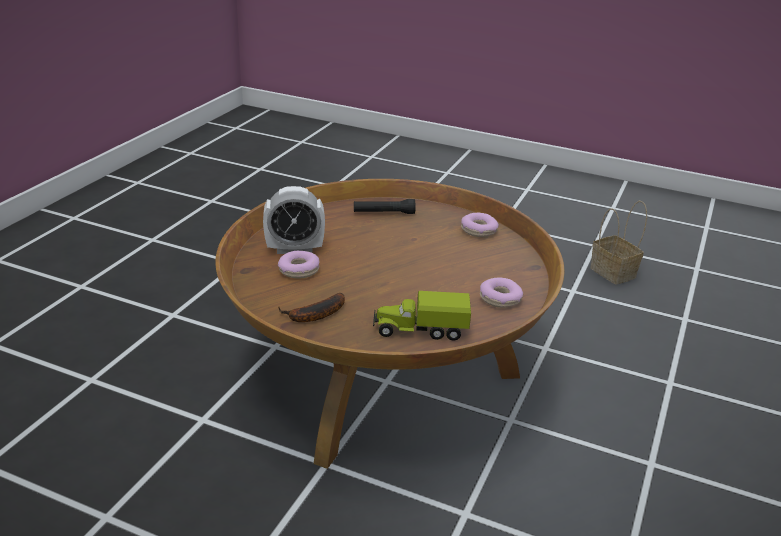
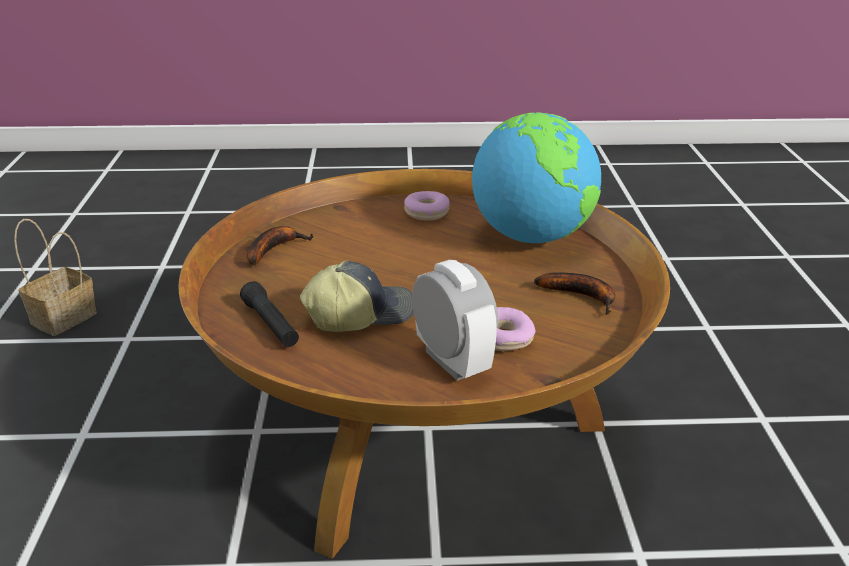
camera: 115 degrees left, 0 degrees up
toy truck [373,291,471,341] -> globe [472,113,601,243]
donut [461,213,499,237] -> banana [247,226,314,265]
none -> cap [300,261,414,332]

